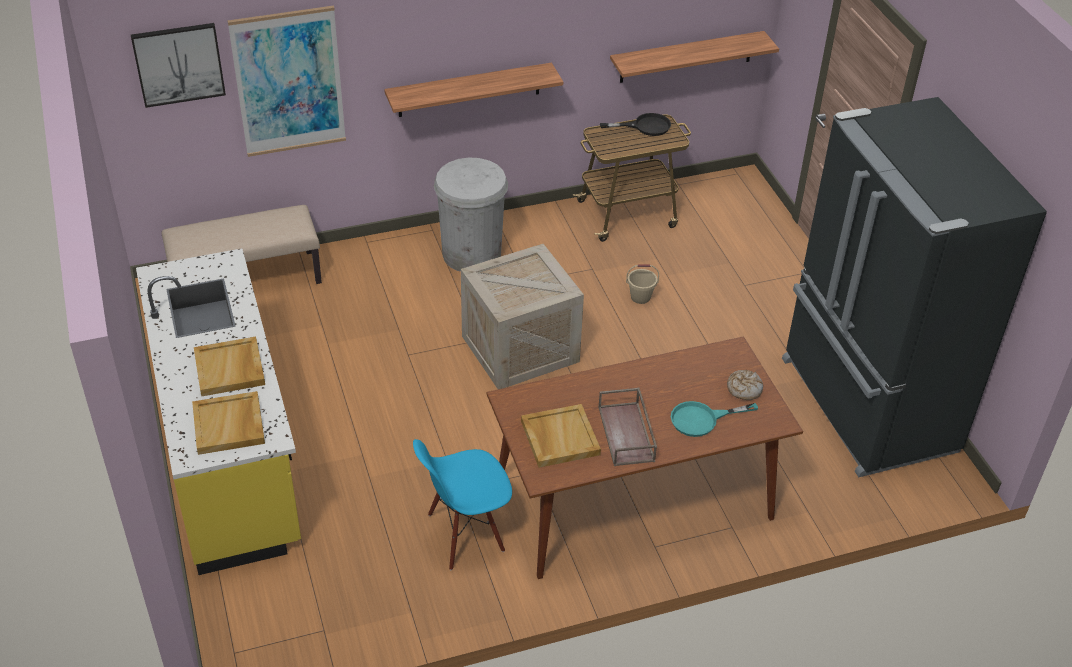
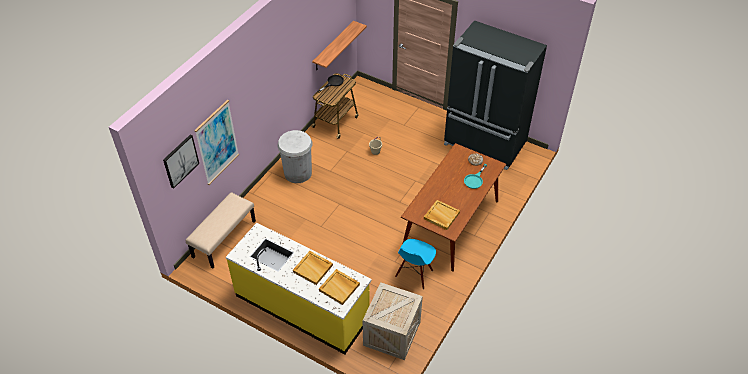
camera: 40 degrees left, 5 degrees up
shelf [384,63,563,117] -> none
crate [461,244,584,389] -> crate moved to [363,282,423,360]
brown tray [598,388,657,466] -> none

